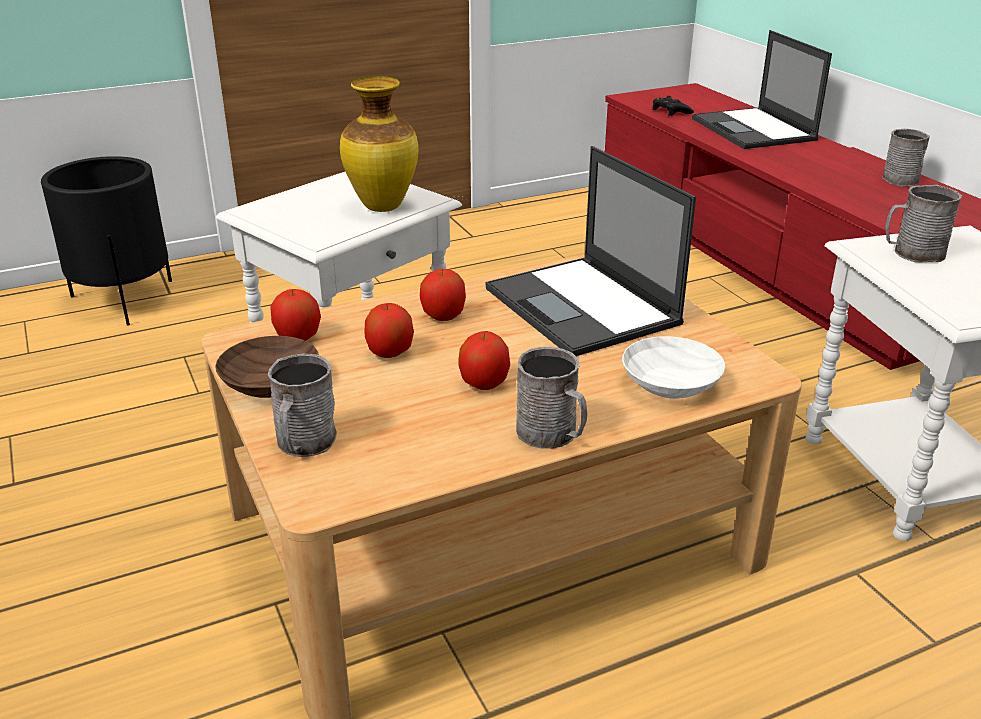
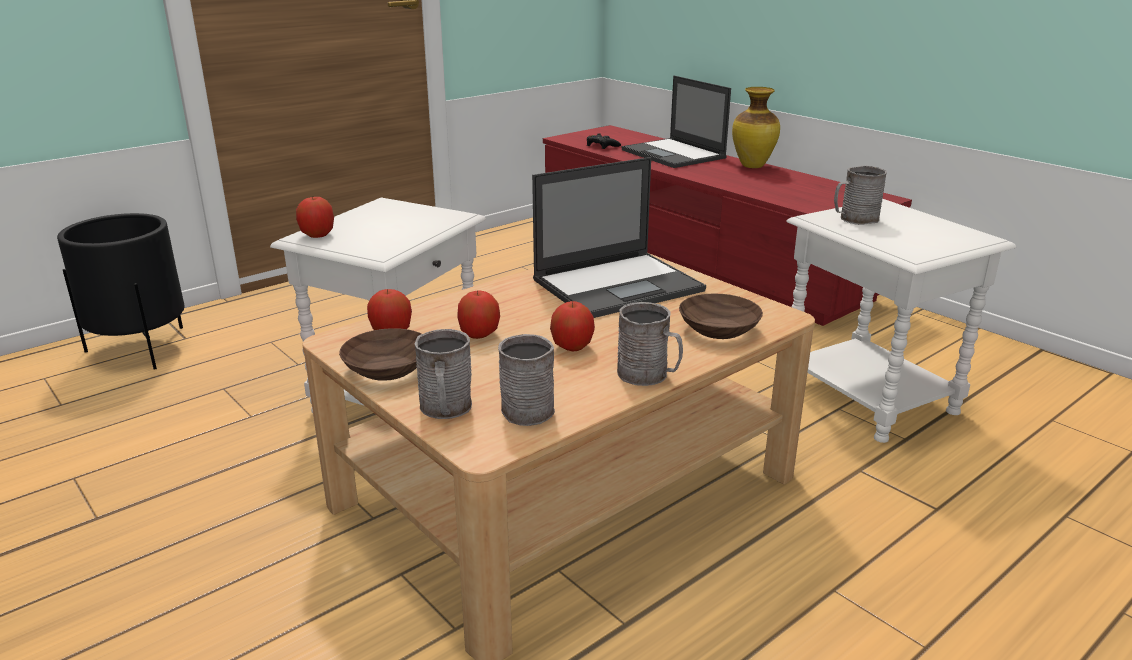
camera: 15 degrees left, 5 degrees down
vase [340,76,418,212] -> vase moved to [732,87,780,168]
apple [420,269,466,321] -> apple moved to [296,197,334,238]
laptop [486,146,696,356] -> laptop turned 75 degrees counterclockwise [532,157,706,318]
white bowl [622,336,725,399] -> brown bowl [679,294,763,339]
grey mug [882,129,930,187] -> grey mug moved to [498,334,555,426]

